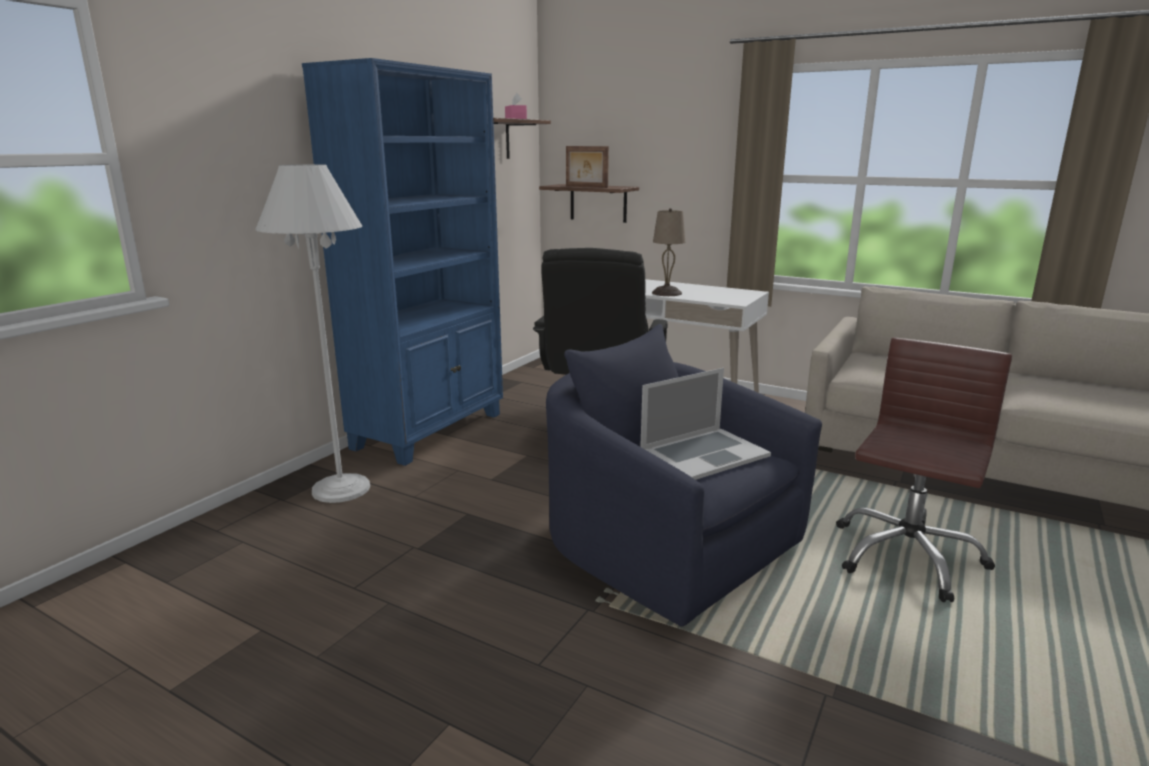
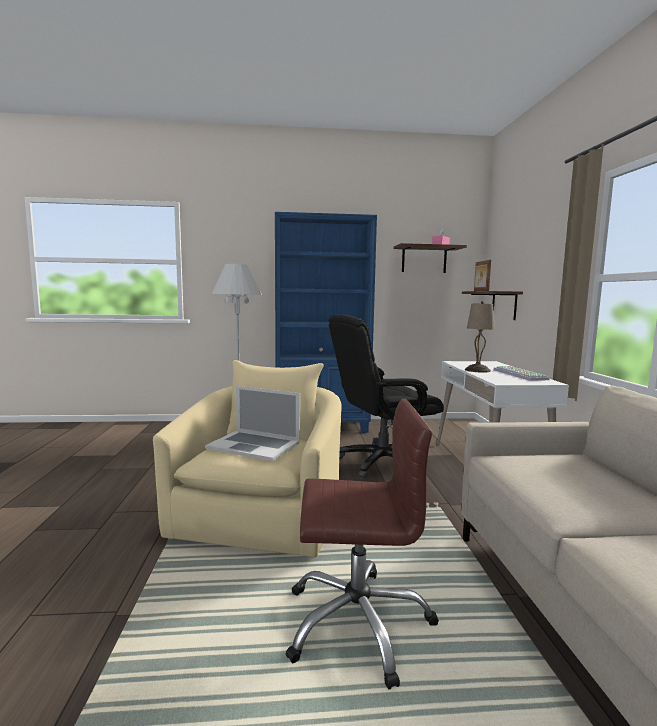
camera: 55 degrees right, 10 degrees down
blue armchair [546,324,822,627] -> beige armchair [153,360,342,558]
none -> keyboard [493,366,549,381]

